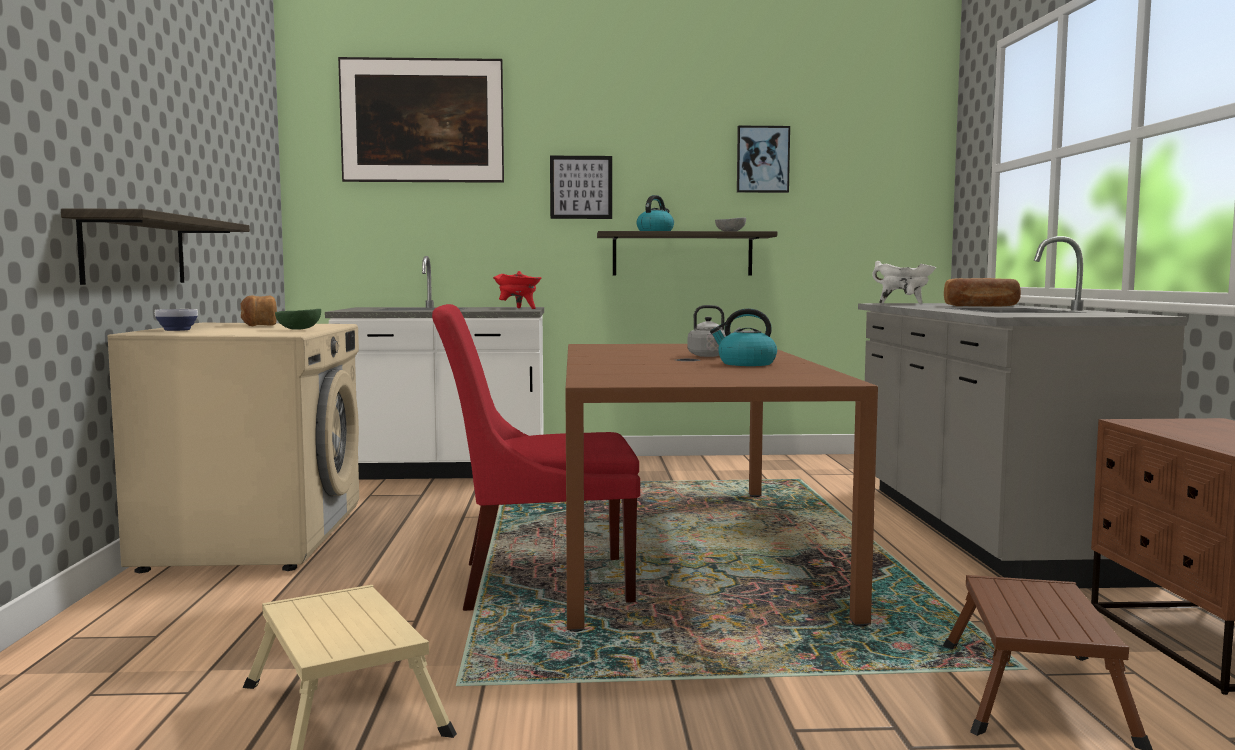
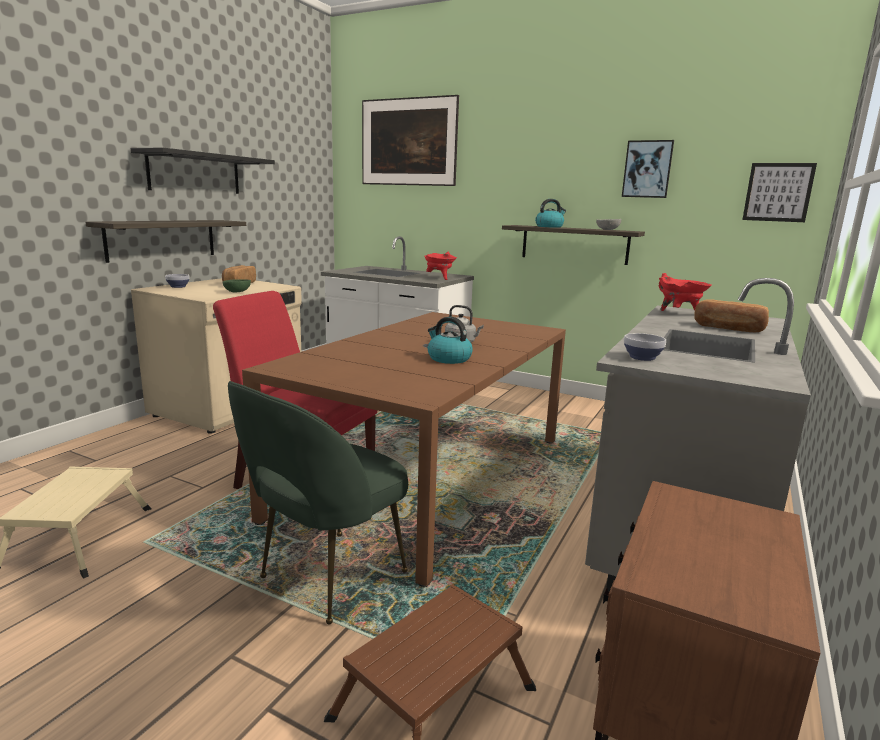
camera: 30 degrees right, 10 degrees up
picture [550,156,612,219] -> picture moved to [742,163,817,222]
white cooking pot [872,261,936,304] -> red cooking pot [658,273,712,311]
none -> black shelf [131,147,275,194]
none -> green chair [228,381,408,625]
none -> bowl [624,333,666,361]

